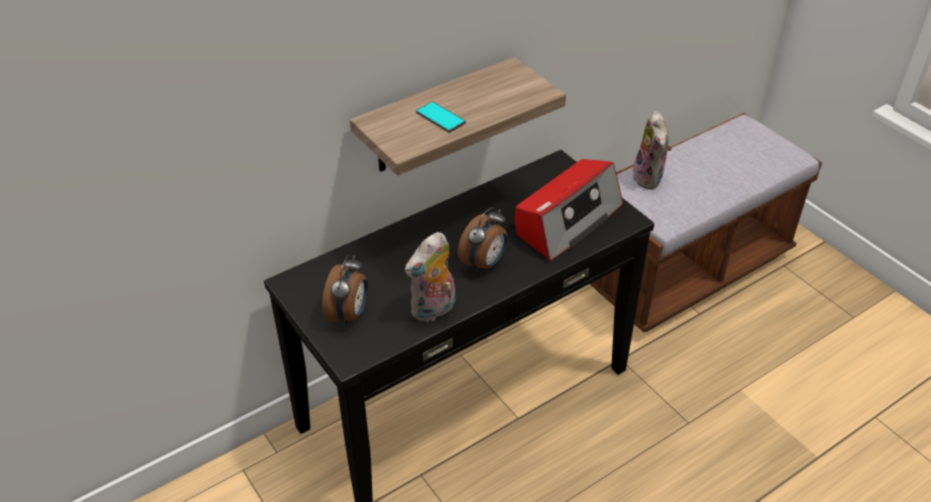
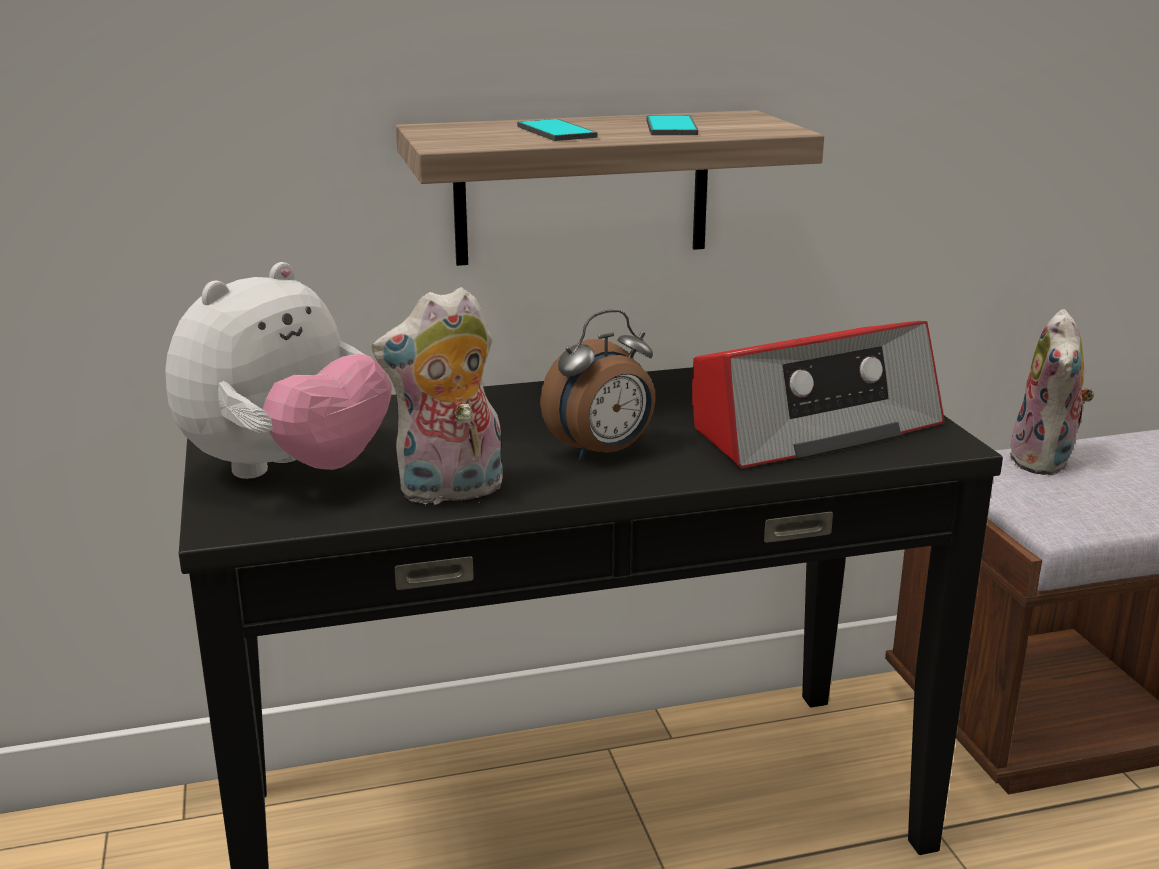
camera: 20 degrees right, 20 degrees down
alarm clock [322,255,368,326] -> plush toy [165,262,392,479]
none -> phone [646,116,698,135]

